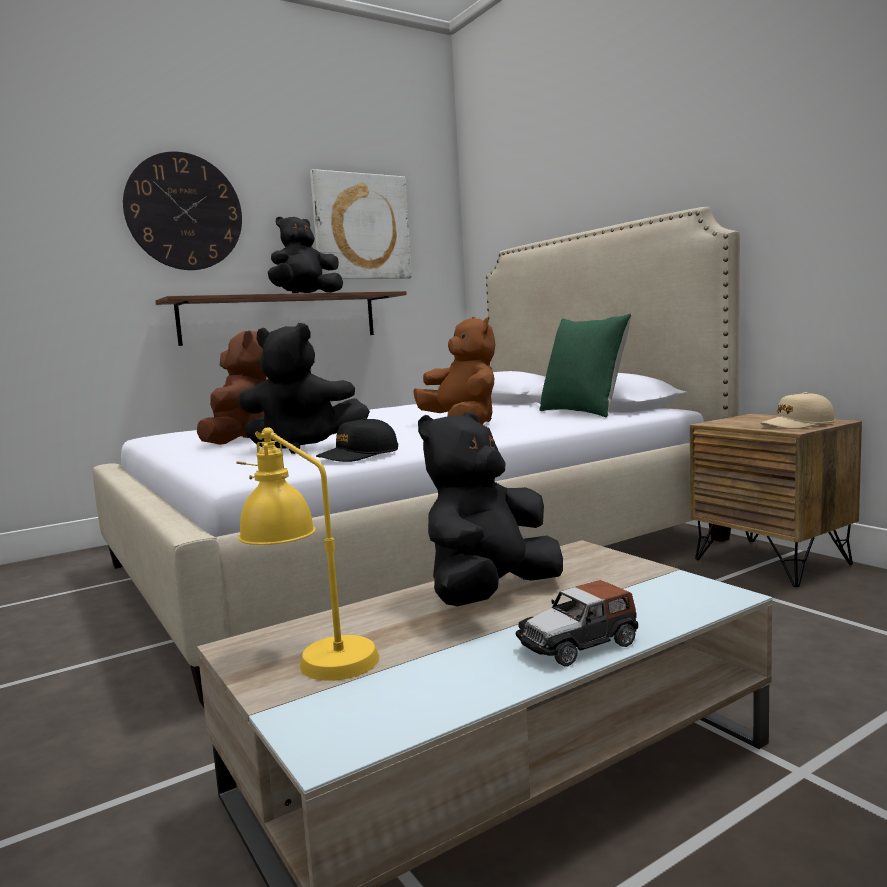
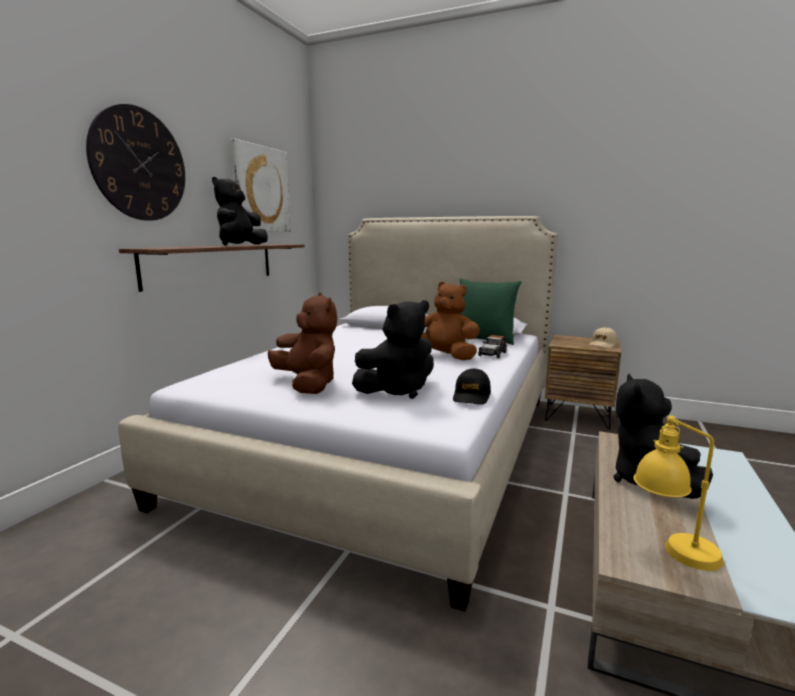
camera: 35 degrees left, 5 degrees up
toy car [516,580,638,666] -> toy car moved to [478,335,507,358]

